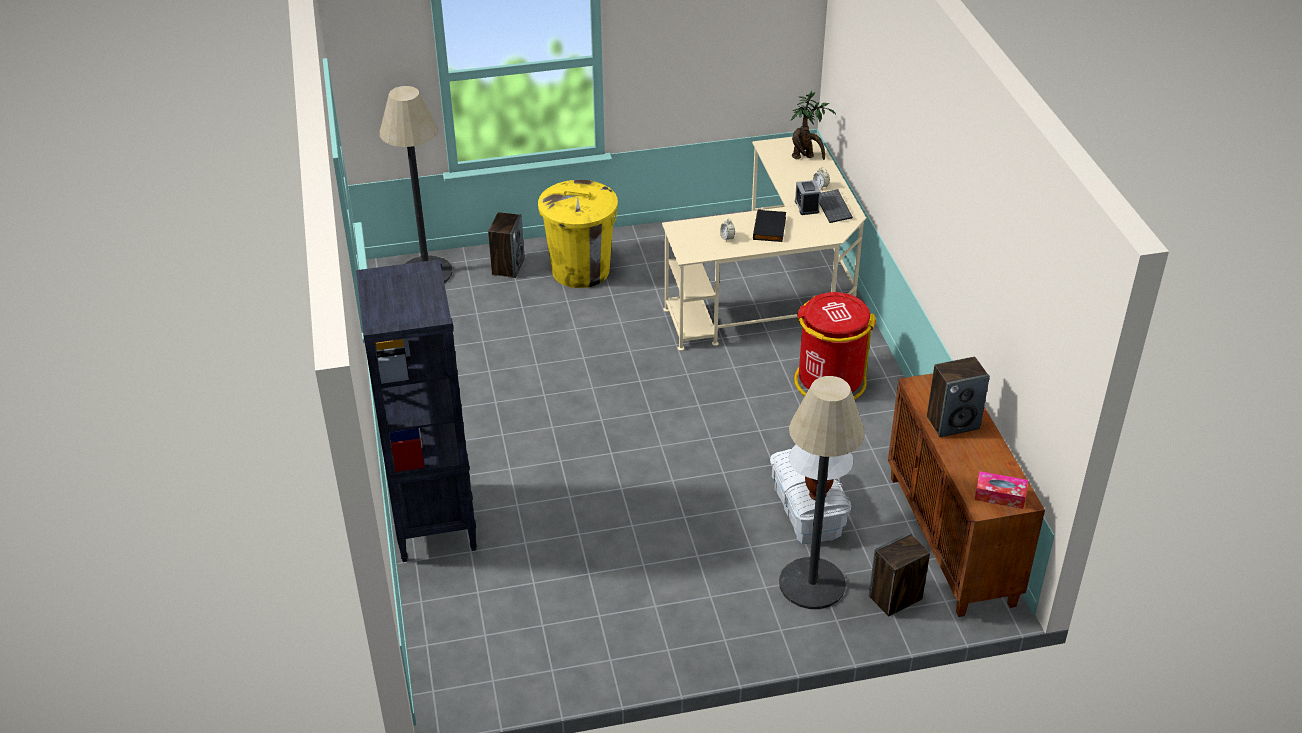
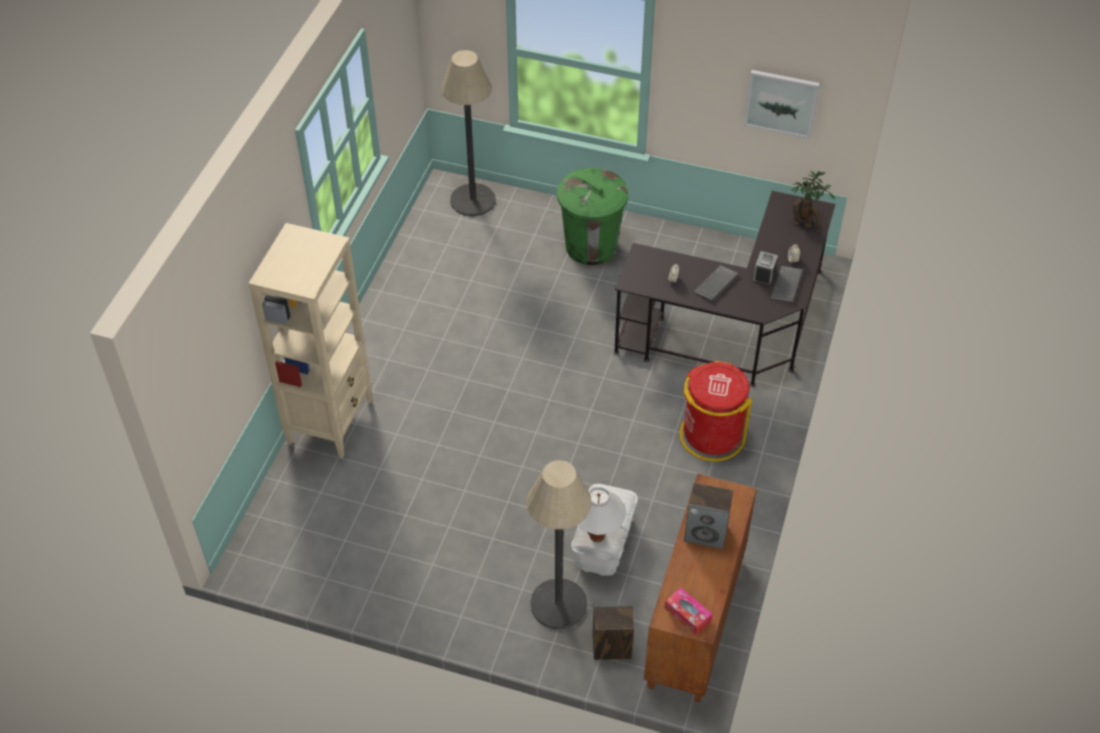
camera: 30 degrees right, 10 degrees up
black bookcase [356,259,477,562] -> beige bookcase [248,223,372,458]
speaker [488,212,525,278] -> none
yellow trash can [538,180,618,288] -> green trash can [557,168,629,265]
beige desk [662,134,866,351] -> black desk [613,191,835,387]
black book [753,209,786,242] -> keyboard [693,265,739,301]
none -> picture [744,70,820,139]

